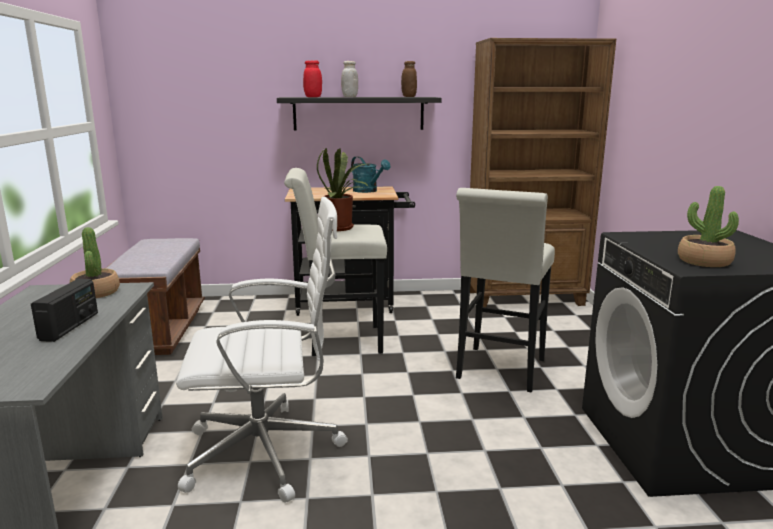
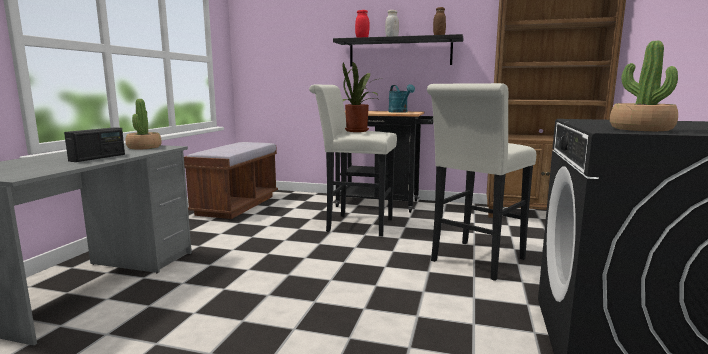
camera: 20 degrees right, 5 degrees down
white office chair [176,197,348,502] -> none

